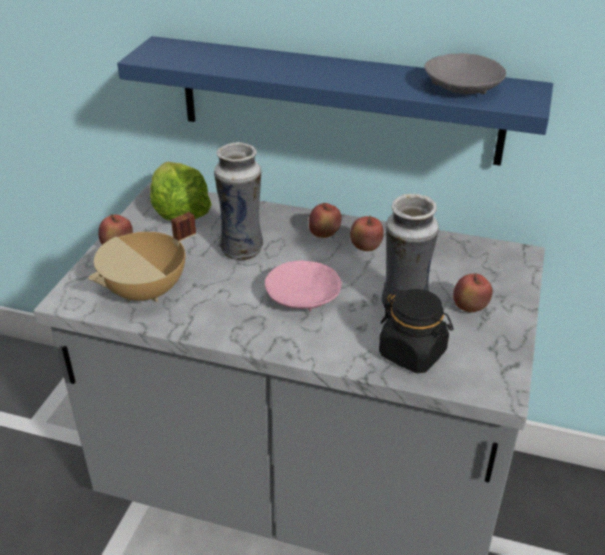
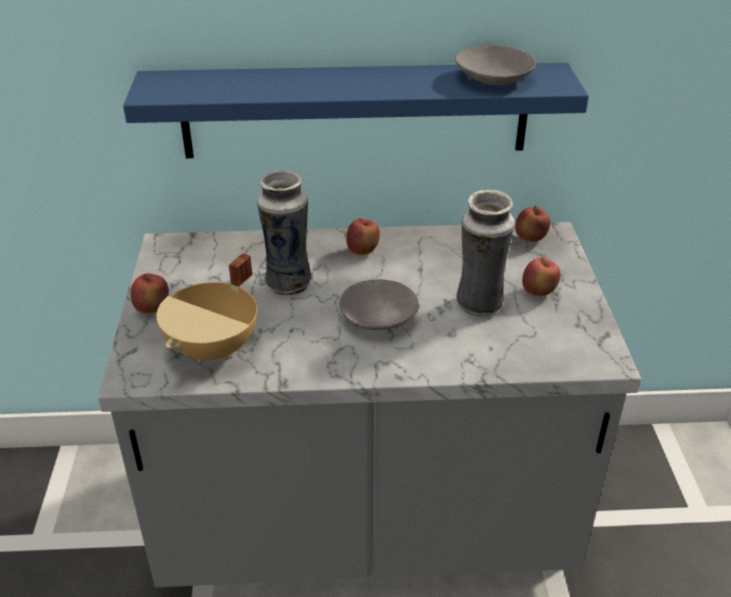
camera: 20 degrees left, 0 degrees up
lettuce [150,162,212,221] -> none
pink bowl [265,260,342,311] -> grey bowl [339,279,419,330]
apple [350,216,384,251] -> apple moved to [515,206,550,242]
black jar [379,289,453,373] -> none

